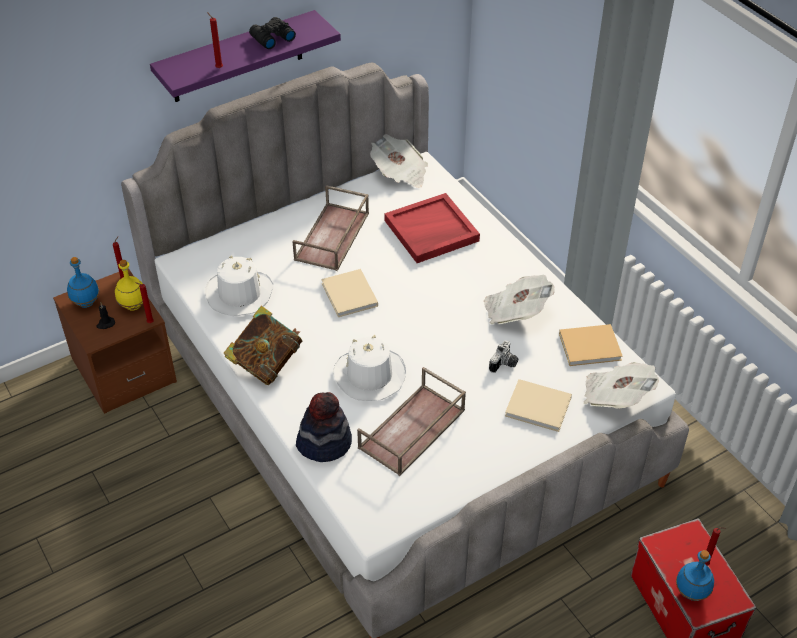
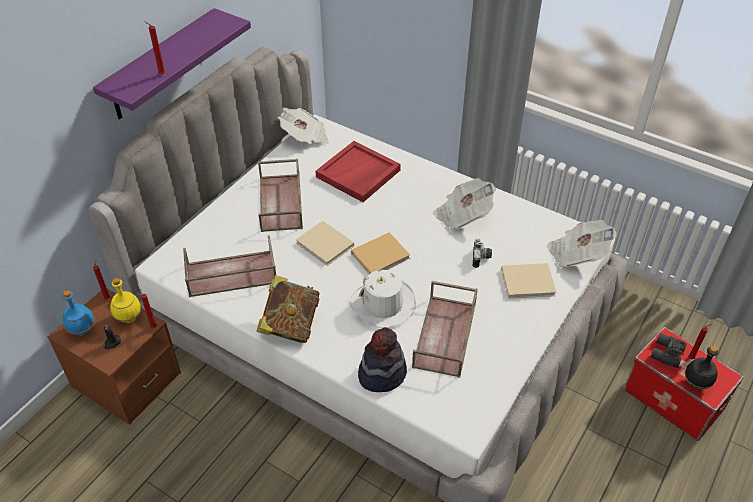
camera: 25 degrees left, 0 degrees up
white hat [205,256,274,316] -> brown tray [183,235,276,297]
black binoculars [249,17,296,49] -> black binoculars moved to [651,333,687,368]
beige book [559,324,623,366] -> beige book moved to [351,232,410,274]
blue bottle [676,550,714,601] -> black bottle [685,346,718,389]

